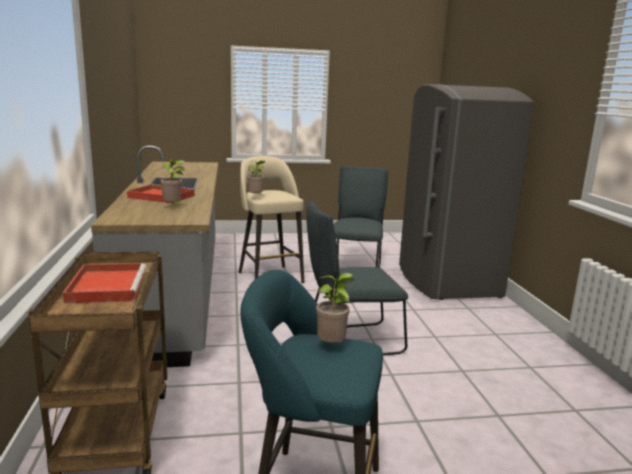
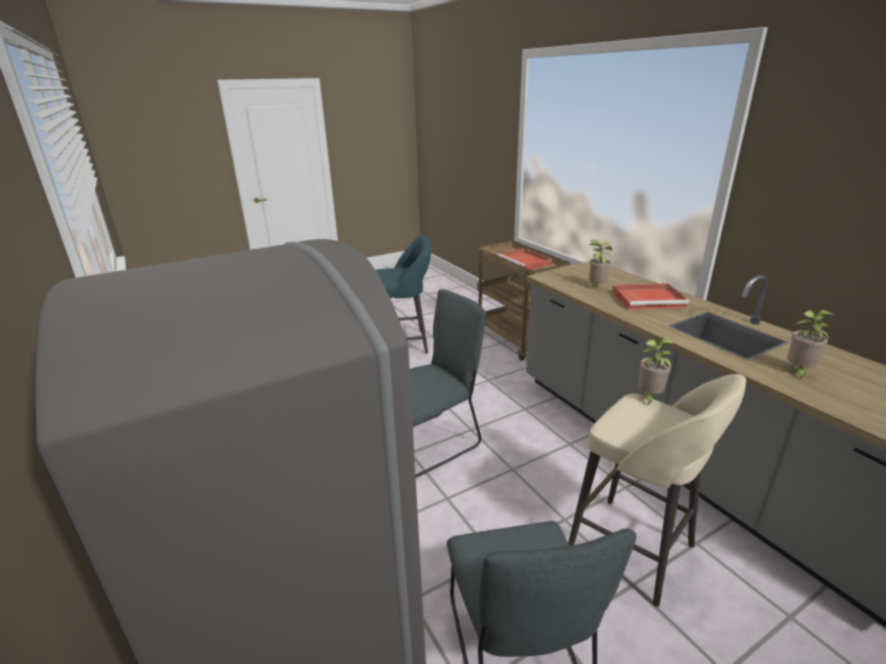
camera: 160 degrees right, 10 degrees up
potted plant [316,273,354,343] -> potted plant moved to [787,310,834,379]

